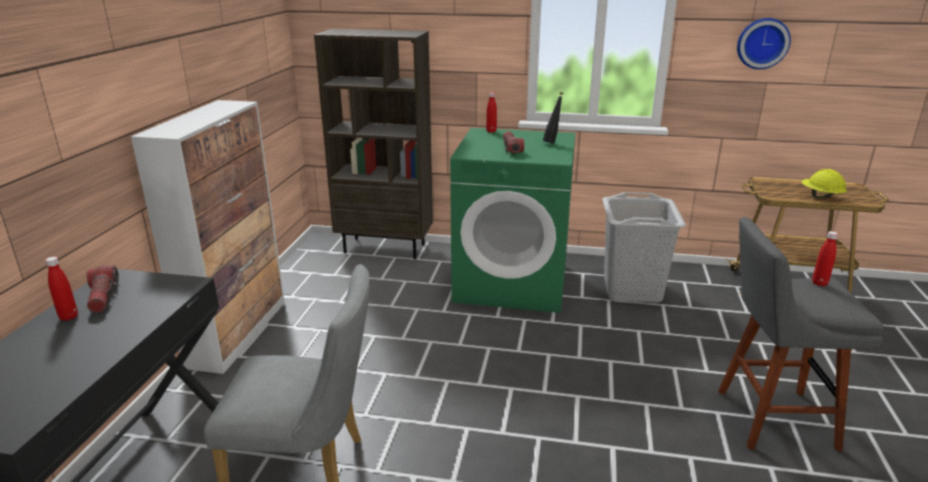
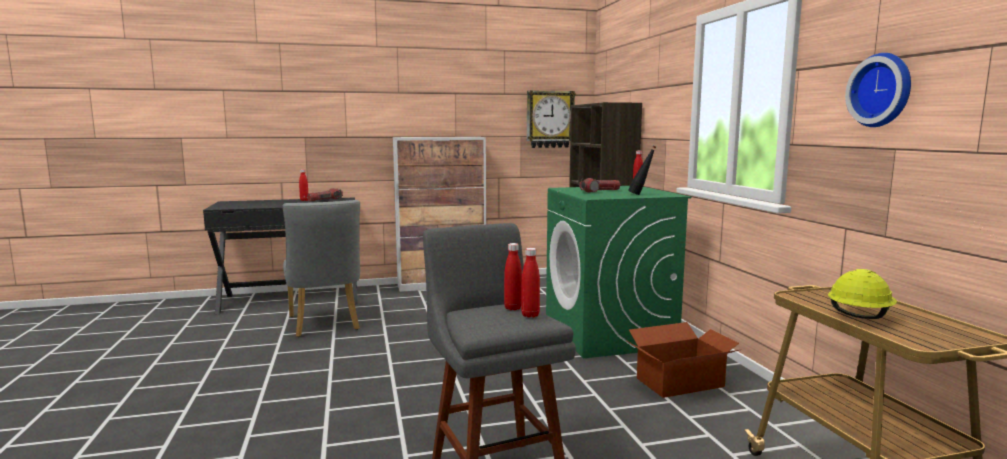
camera: 65 degrees right, 15 degrees down
grey laundry basket [602,192,686,303] -> cardboard box [627,322,742,398]
none -> red bottle [504,243,522,310]
none -> wall clock [527,90,576,148]

